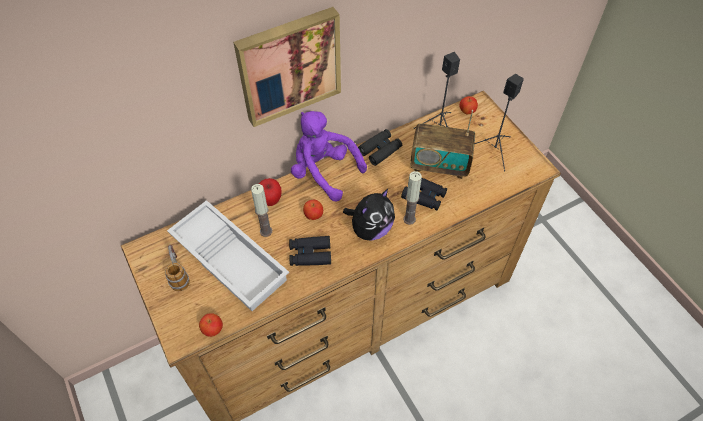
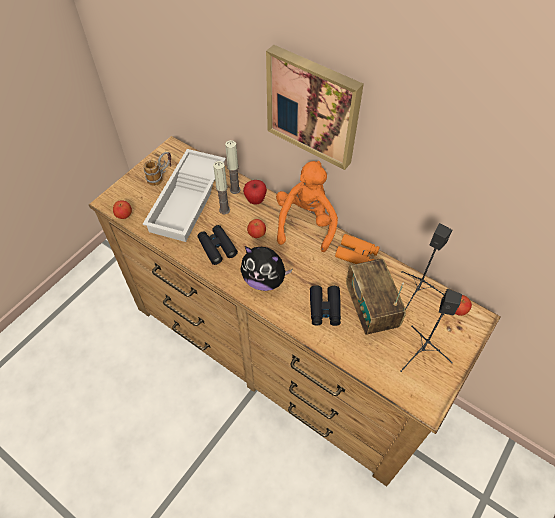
camera: 65 degrees right, 0 degrees up
purple plush toy [291,111,367,201] -> orange plush toy [276,161,338,252]
black binoculars [358,129,402,166] -> orange binoculars [335,234,380,264]
candle [403,171,422,225] -> candle moved to [225,140,241,194]

